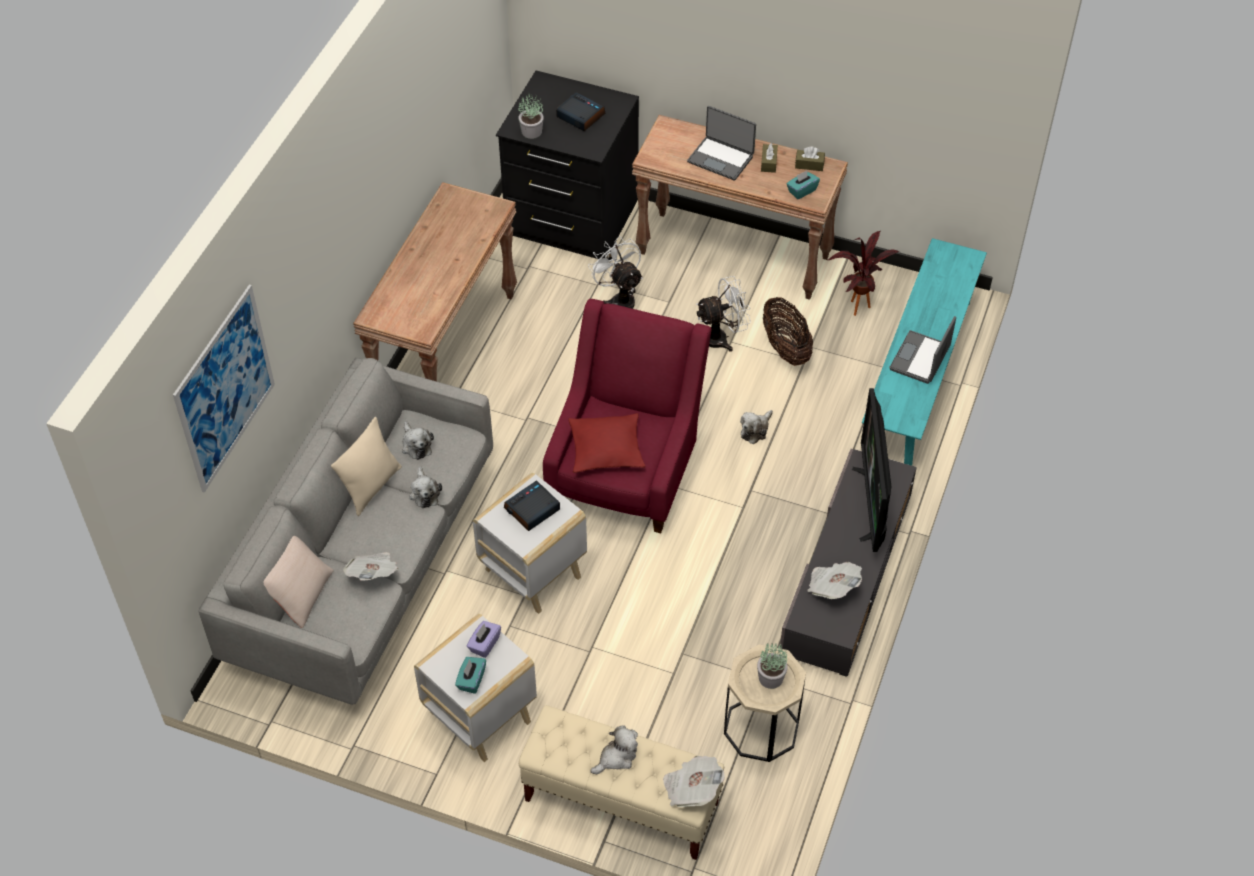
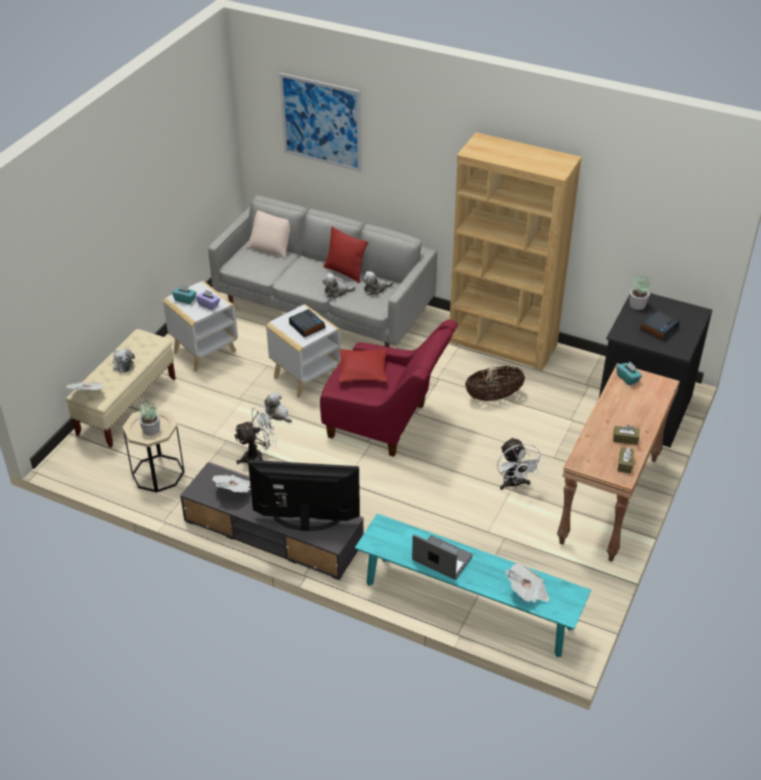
camera: 95 degrees right, 10 degrees down
beige pillow [331,417,402,516] -> red pillow [324,227,368,283]
newspaper [343,552,398,581] -> newspaper moved to [506,564,549,603]
brown console table [353,182,517,381] -> brown bookcase [450,132,582,371]
white fan [588,236,643,309] -> white fan moved to [234,405,278,464]
laptop [687,106,756,180] -> none
plush toy [740,410,773,444] -> plush toy moved to [264,392,292,423]
basket [763,297,813,366] -> basket moved to [465,366,525,401]
turquoise tissue box [787,170,820,199] -> turquoise tissue box moved to [616,361,642,386]
potted plant [828,231,899,316] -> none

